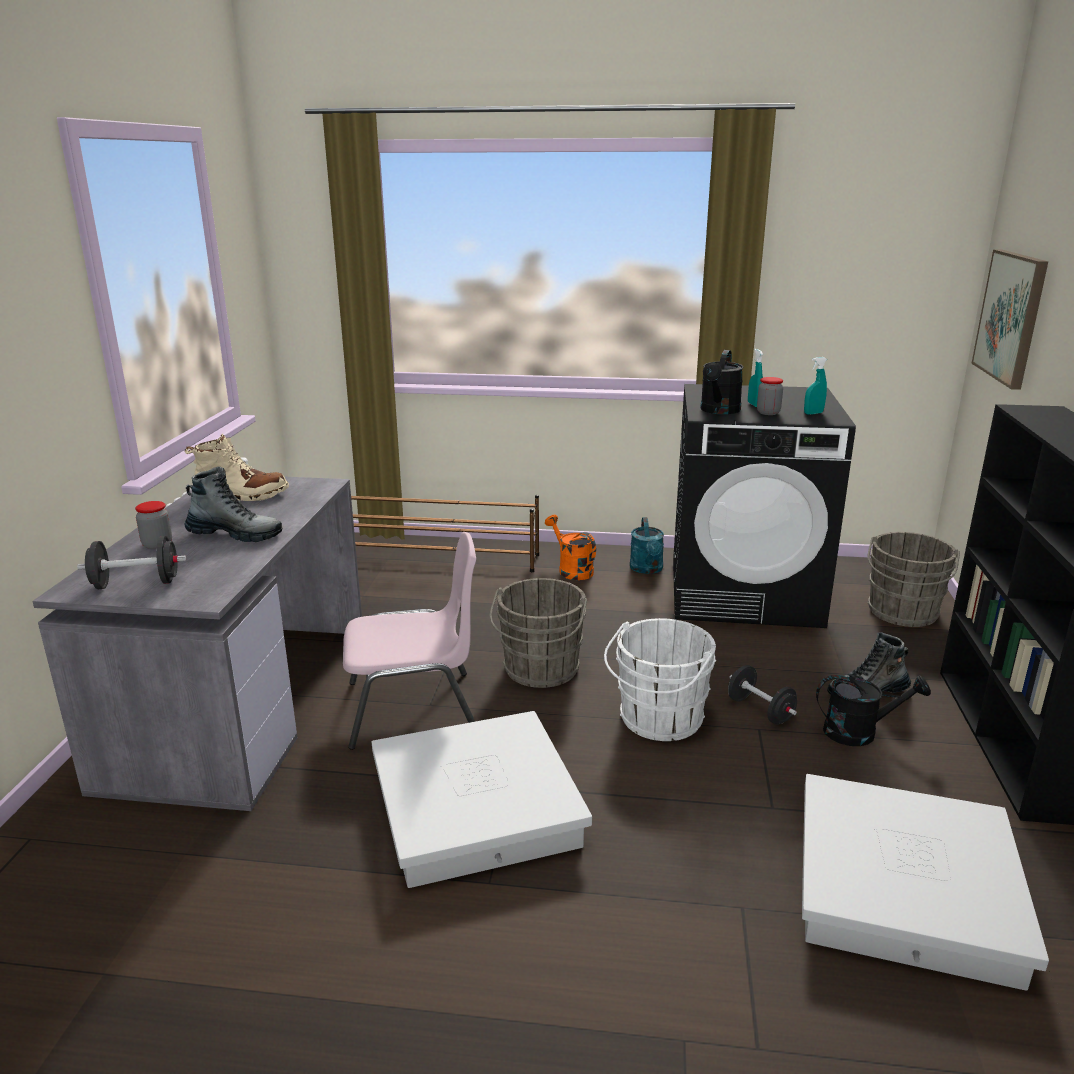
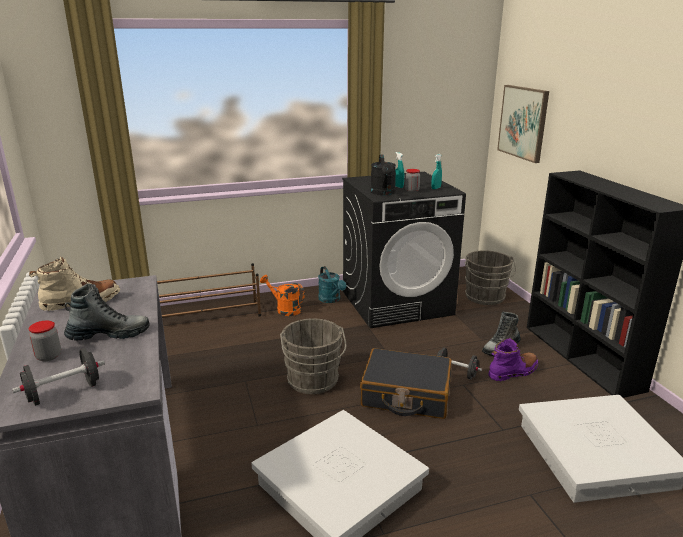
camera: 25 degrees left, 0 degrees up
pink chair [343,532,476,750] -> none
white bucket [604,618,716,741] -> black suitcase [360,348,452,419]
black watering can [816,675,931,746] -> purple boot [488,338,538,382]

